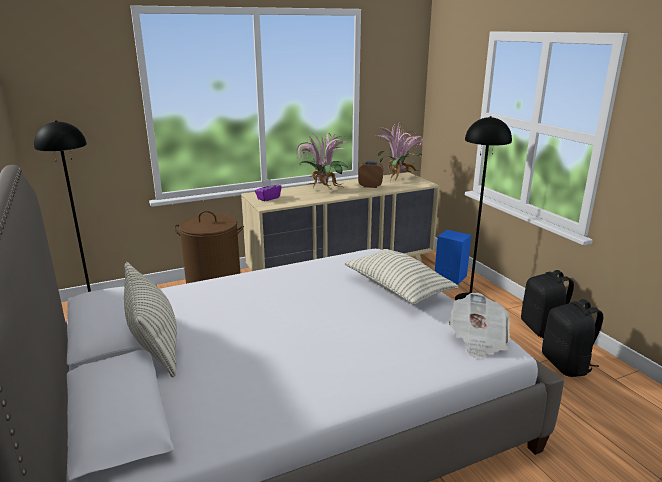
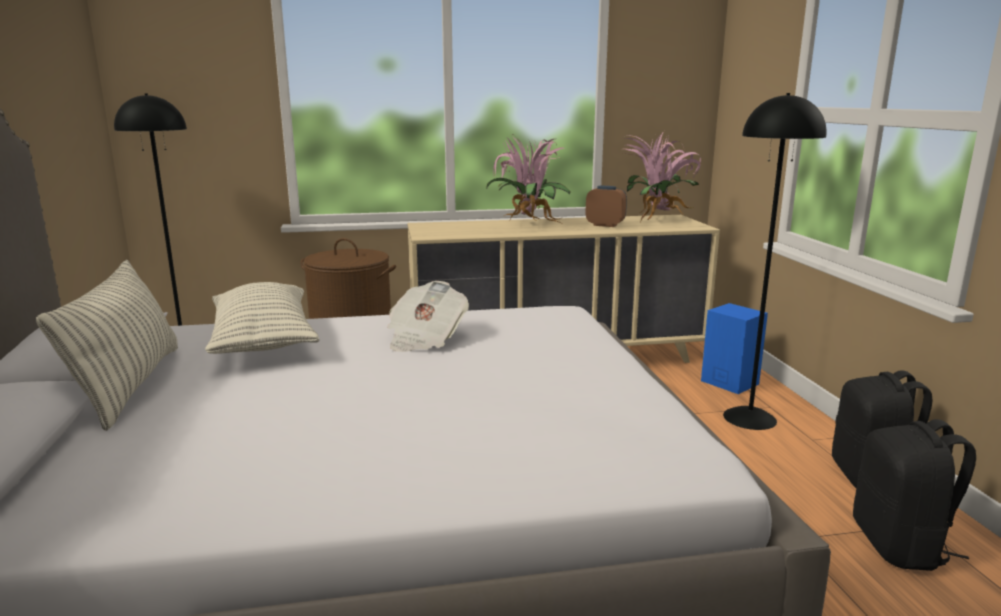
camera: 15 degrees right, 5 degrees down
purple tissue box [255,180,282,201] -> none
pillow [344,249,458,304] -> pillow moved to [205,282,319,354]
newspaper [449,293,510,358] -> newspaper moved to [387,281,469,352]

